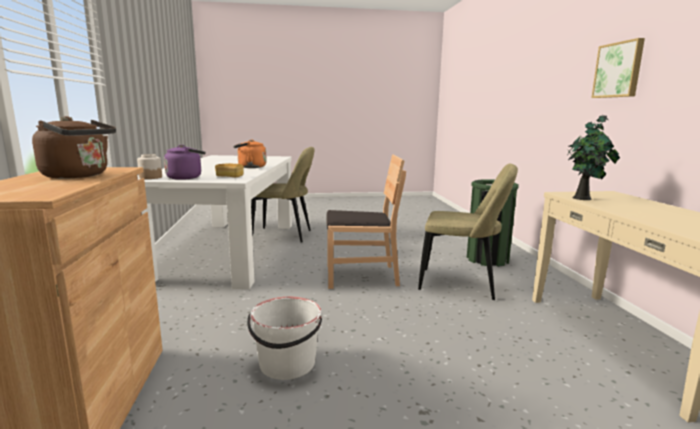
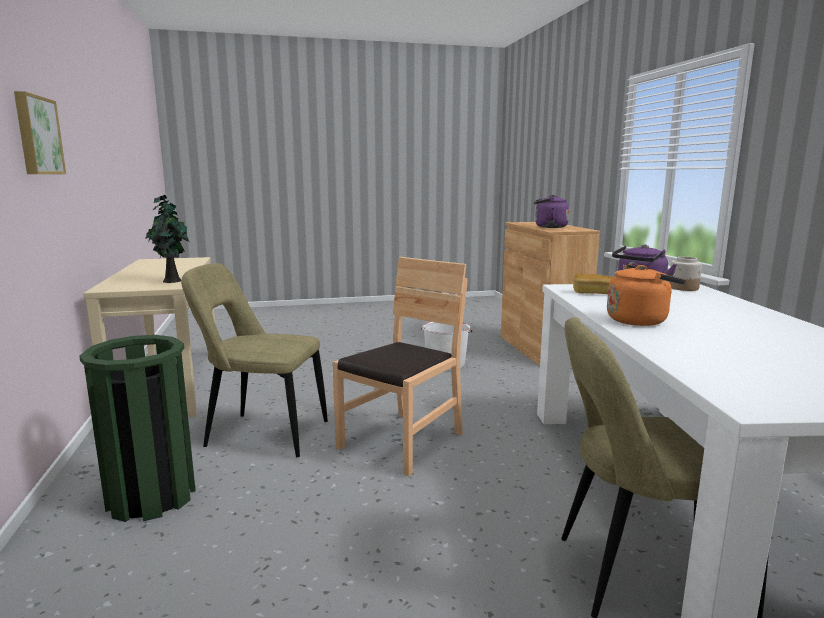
camera: 175 degrees right, 0 degrees up
brown kettle [32,116,116,179] -> purple kettle [534,195,569,228]
brown chair [326,154,406,289] -> brown chair turned 135 degrees clockwise [333,257,467,476]

